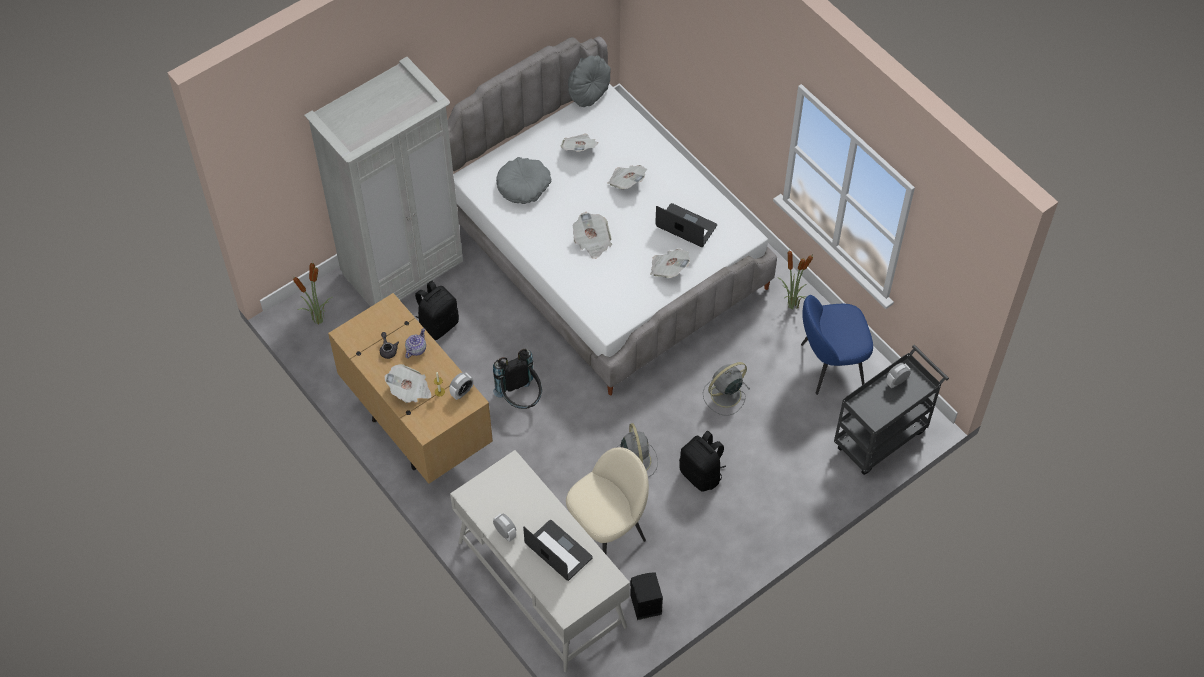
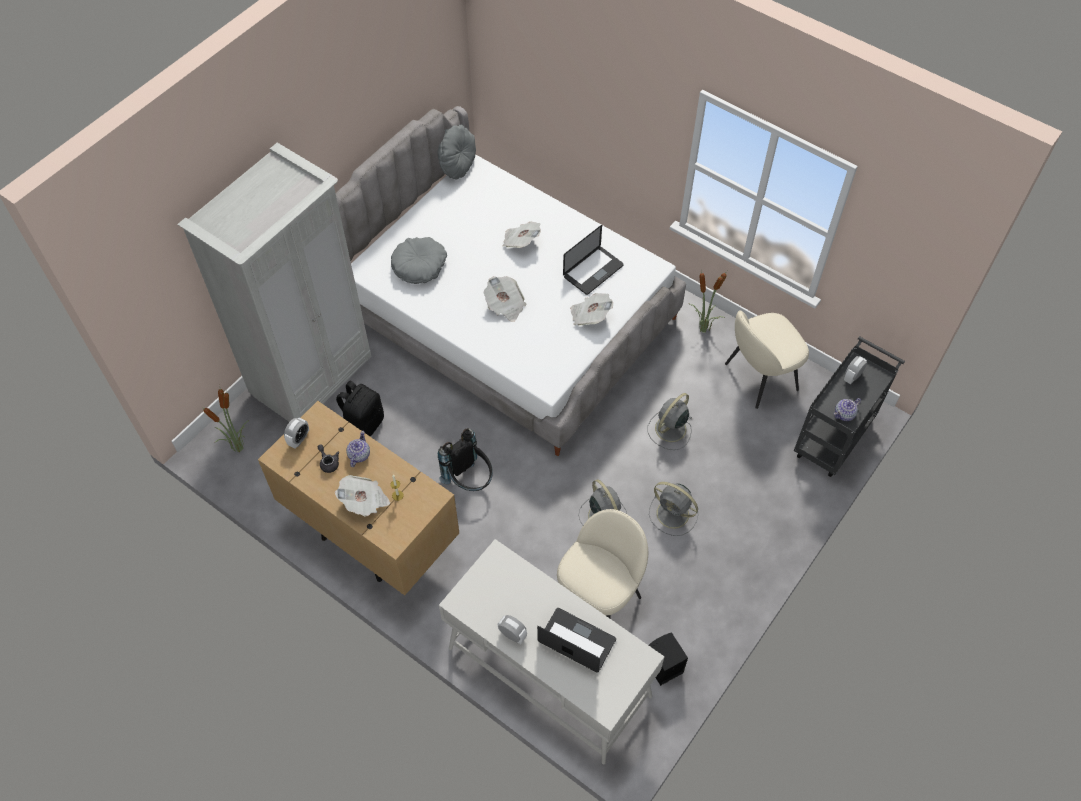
camera: 15 degrees left, 0 degrees up
alarm clock [449,373,473,400] -> alarm clock moved to [284,417,309,449]
newspaper [561,134,598,152] -> none
laptop [655,203,717,247] -> laptop turned 120 degrees clockwise [563,225,624,295]
black backpack [679,431,726,491] -> grey fan [649,482,699,536]
blue chair [801,295,873,395] -> beige chair [725,310,809,409]
none -> teapot [834,398,861,421]

